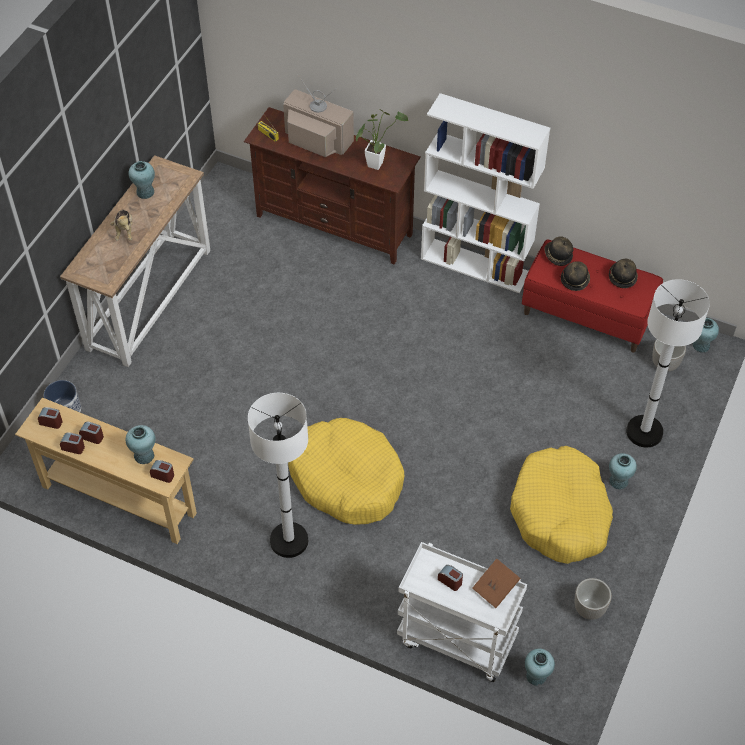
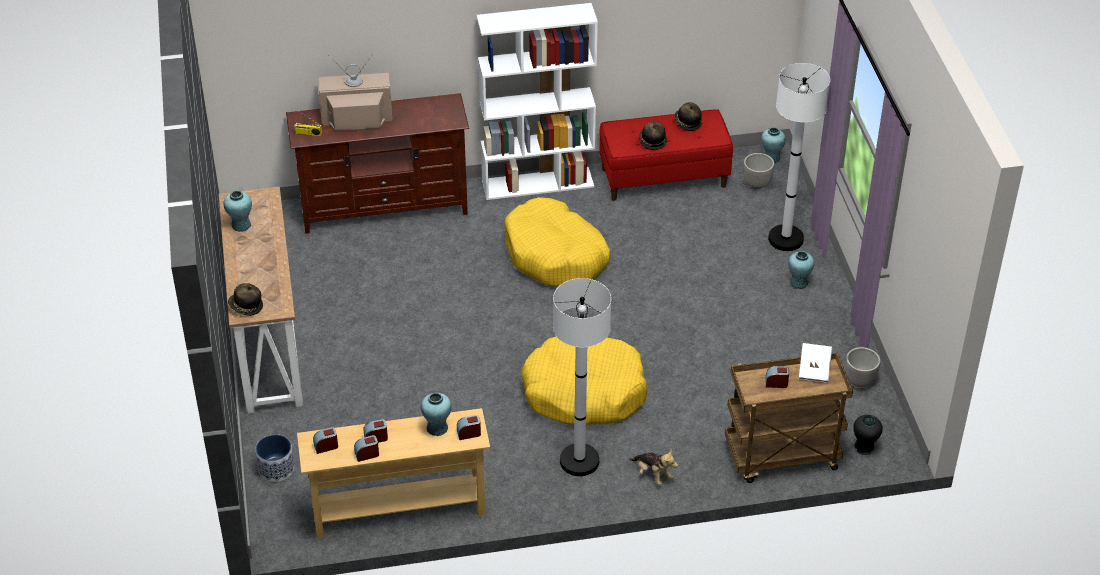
camera: 35 degrees left, 10 degrees down
plush toy [110,210,133,241] -> plush toy moved to [629,450,678,485]
potted plant [356,109,408,170] -> none
white cart [397,542,527,682] -> brown cart [725,352,853,483]
brown book [472,558,521,608] -> white book [799,343,832,383]
yellow dog bed [510,446,613,564] -> yellow dog bed moved to [504,197,610,287]
turquoise vase [525,648,555,686] -> black vase [853,415,883,455]
hat [544,236,573,266] -> hat moved to [228,283,263,316]

